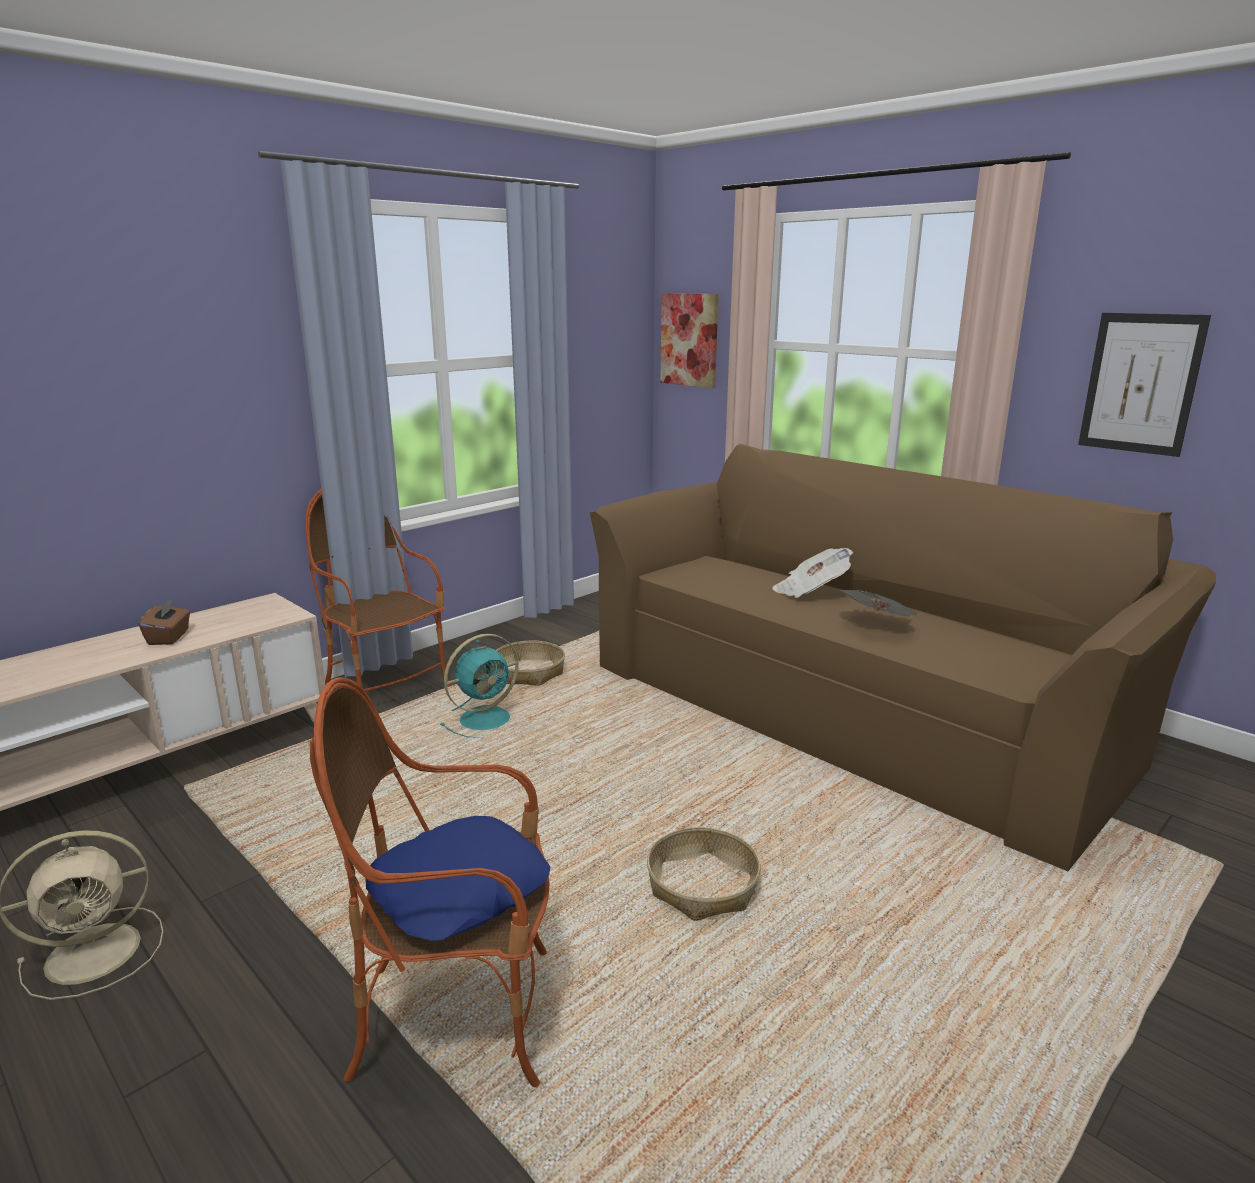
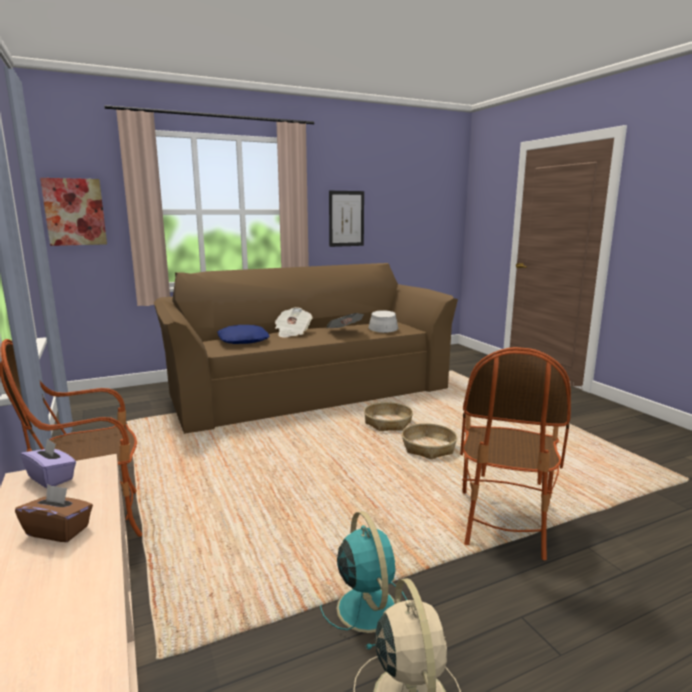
camera: 70 degrees left, 5 degrees down
blue pillow [366,816,550,942] -> blue pillow moved to [217,325,269,344]
turquoise fan [440,634,519,738] -> turquoise fan moved to [320,511,407,649]
basket [496,641,565,686] -> basket moved to [364,402,413,431]
none -> purple tissue box [21,438,76,488]
none -> grey hat [368,310,398,333]

